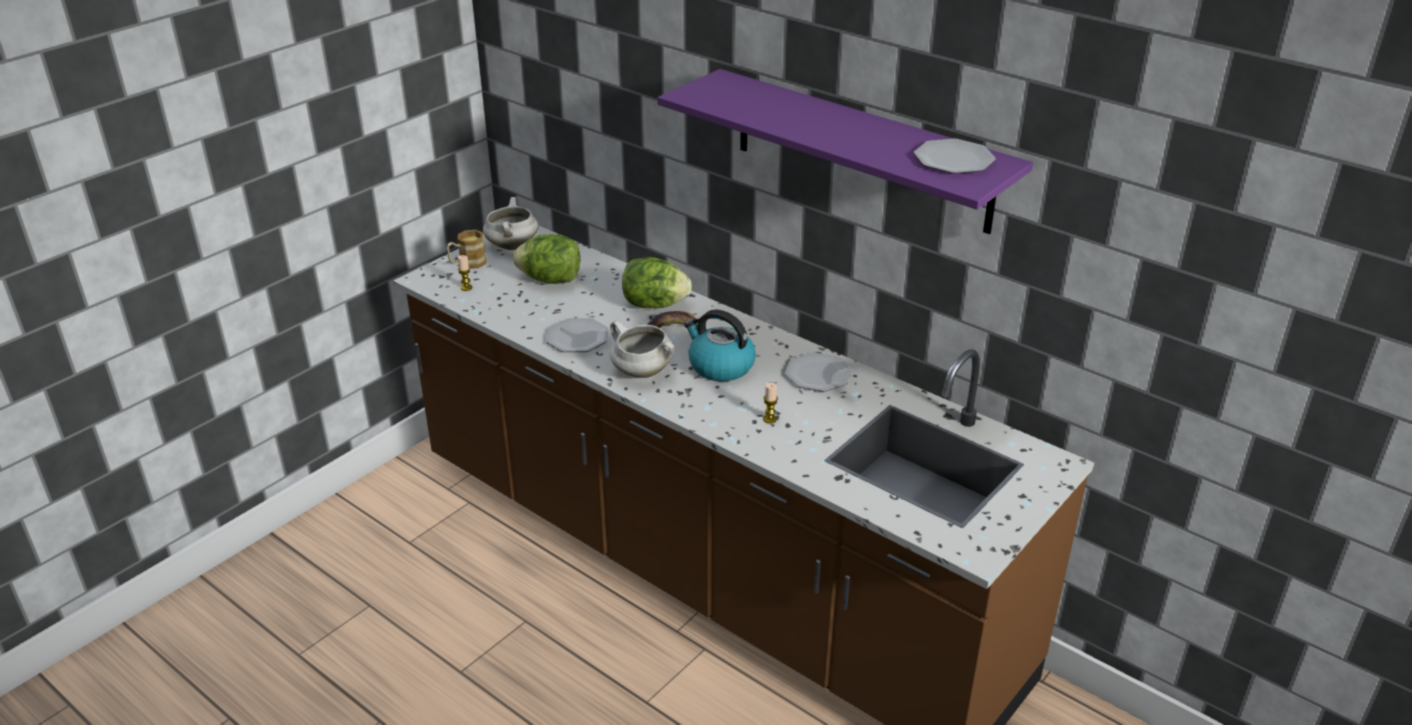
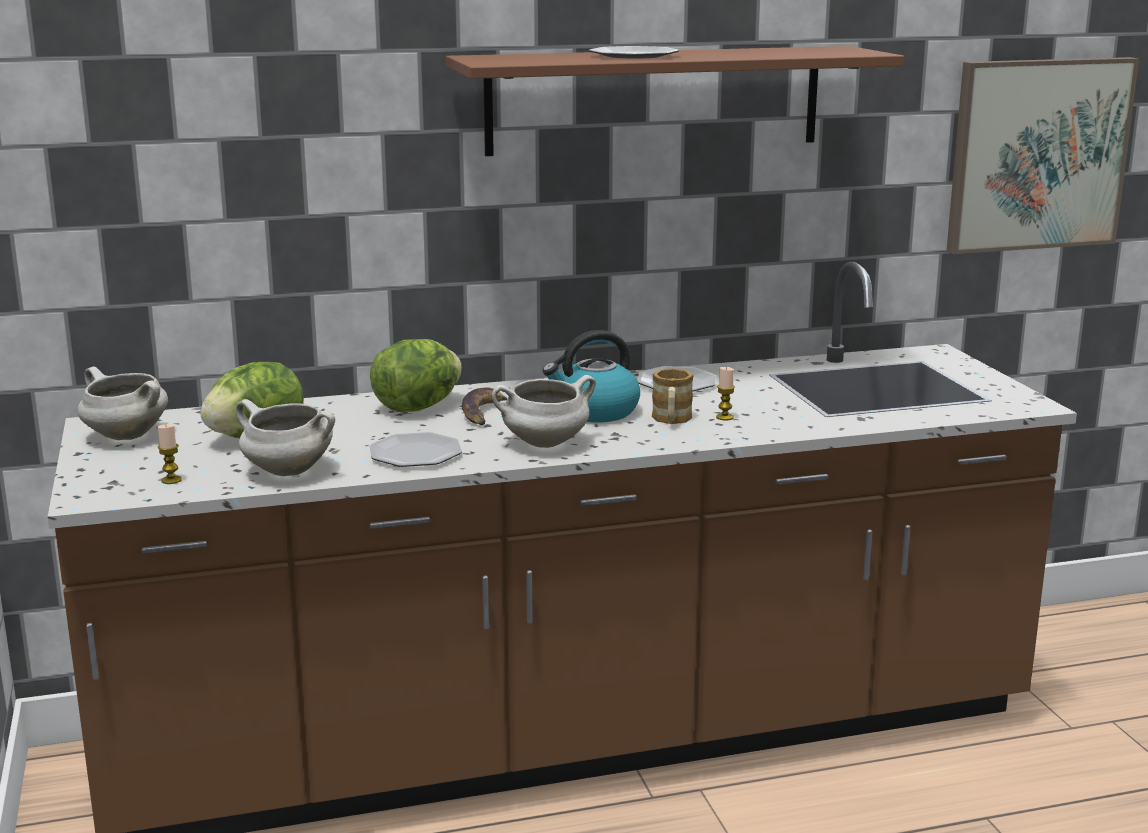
camera: 55 degrees left, 15 degrees down
mug [446,230,486,269] -> mug moved to [652,368,694,424]
purple shelf [658,69,1033,234] -> brown shelf [446,46,905,156]
plate [914,139,996,174] -> plate moved to [589,46,679,59]
none -> white cooking pot [236,399,335,476]
none -> picture [946,57,1139,254]

